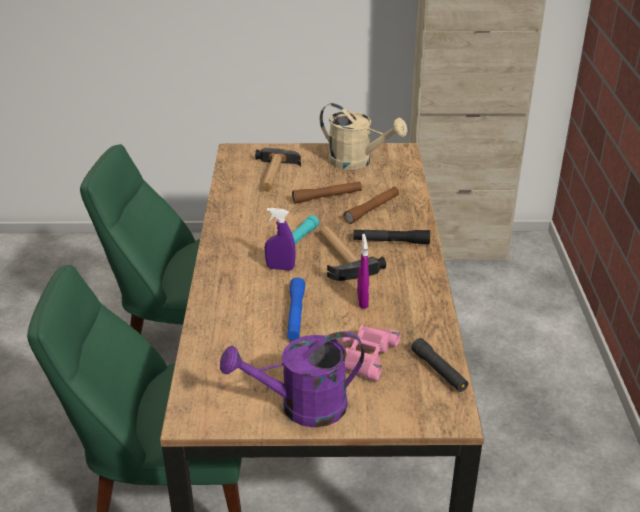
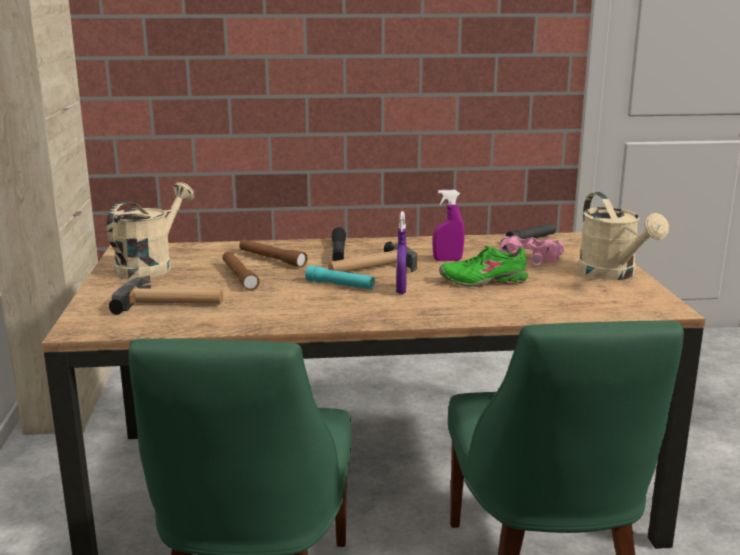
camera: 95 degrees left, 15 degrees down
purple watering can [220,331,364,428] -> beige watering can [578,192,669,280]
blue flashlight [287,277,305,341] -> green shoe [439,245,528,287]

